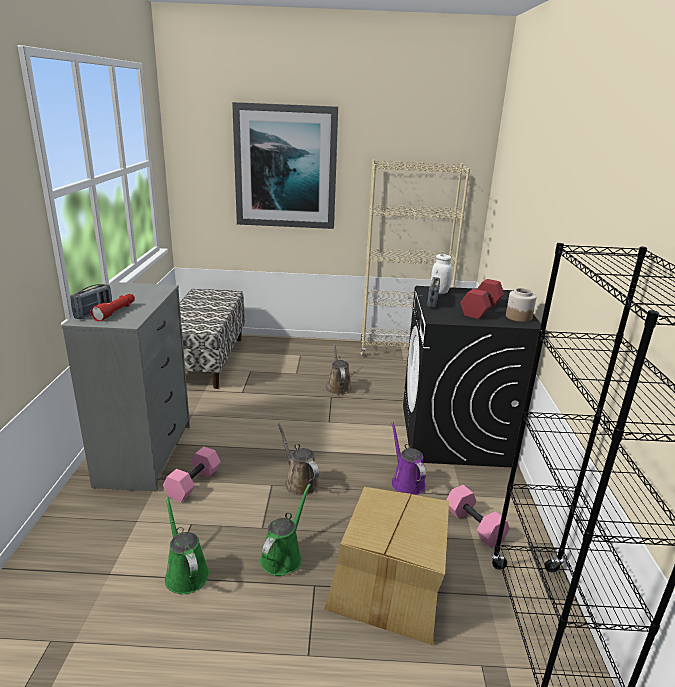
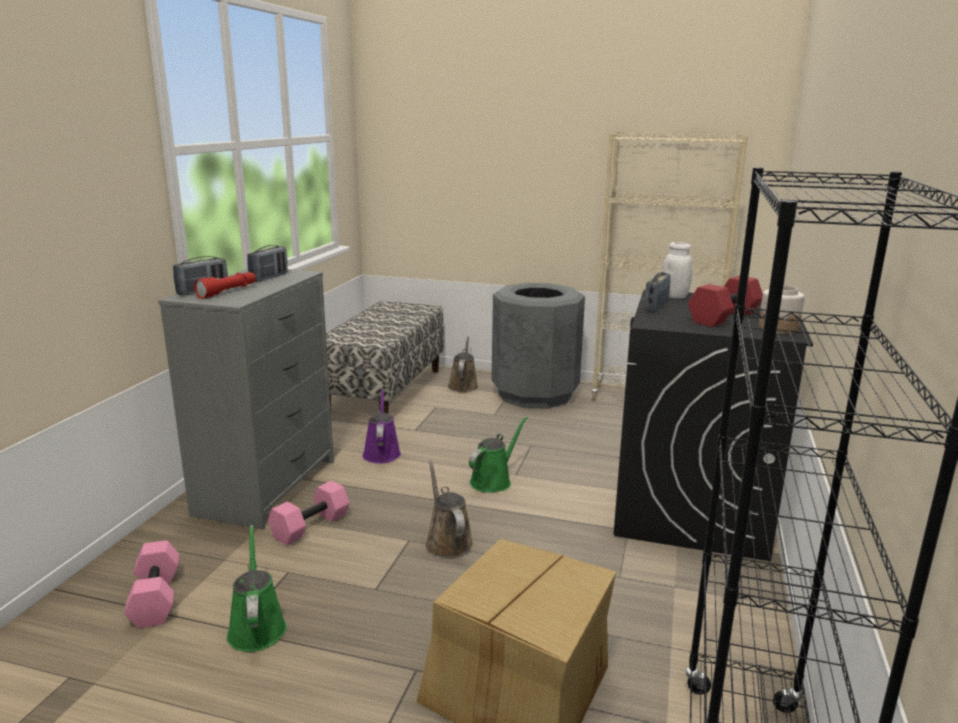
camera: 15 degrees right, 5 degrees down
picture [232,102,338,229] -> none
green watering can [260,484,311,576] -> green watering can moved to [469,417,527,493]
brown watering can [326,343,352,394] -> brown watering can moved to [448,337,478,392]
purple watering can [391,422,426,495] -> purple watering can moved to [363,390,401,464]
pink dumbbell [446,485,510,548] -> pink dumbbell moved to [124,540,180,628]
none -> radio [247,245,288,282]
none -> grey trash can [491,283,585,409]

